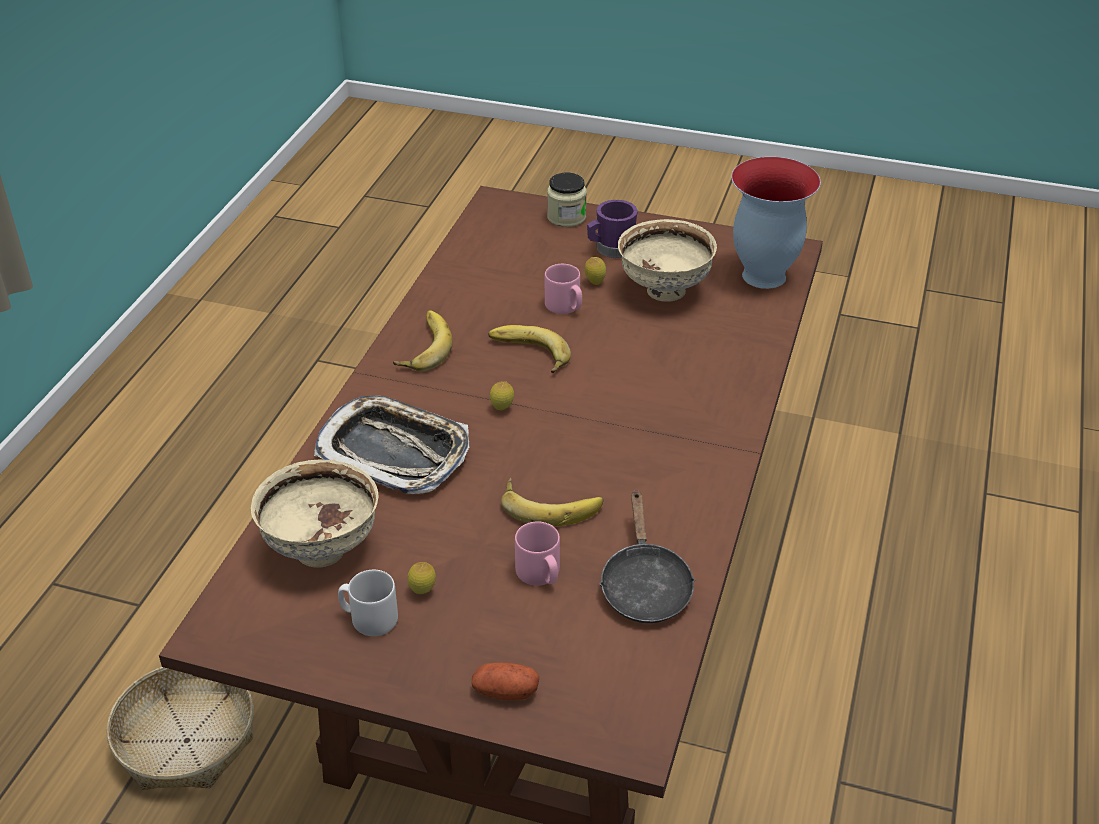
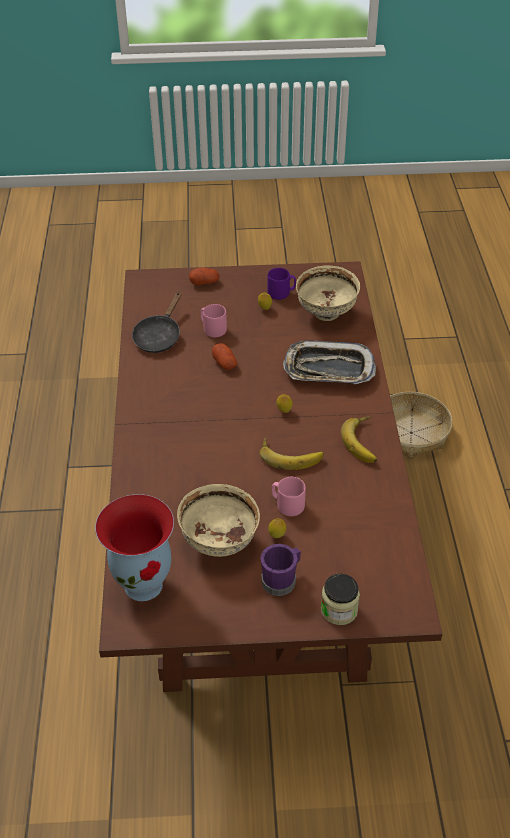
camera: 160 degrees right, 5 degrees up
grey mug [338,570,398,636] -> purple mug [268,268,296,300]
banana [501,477,603,526] -> potato [212,343,237,370]
black frying pan [599,490,695,623] -> black frying pan turned 135 degrees counterclockwise [132,292,181,353]

